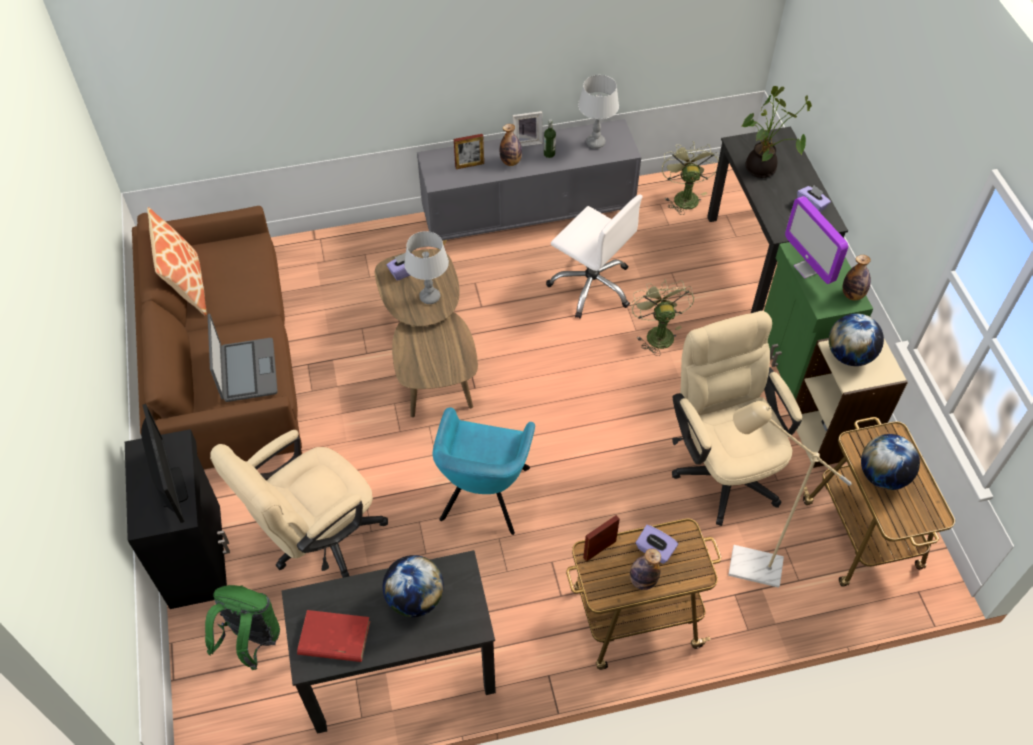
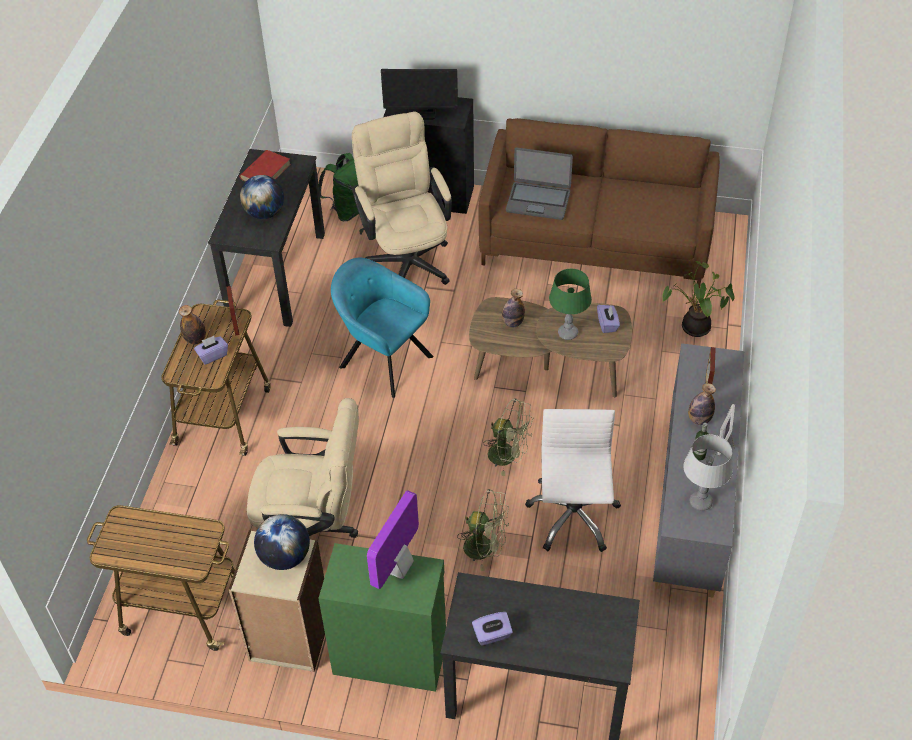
camera: 115 degrees right, 5 degrees down
pillow [147,207,207,316] -> none
grey table lamp [404,231,449,304] -> green table lamp [549,269,592,340]
white office chair [546,194,642,319] -> white office chair turned 120 degrees clockwise [525,409,621,552]
green fan [662,142,719,215] -> green fan moved to [483,398,534,476]
beige floor lamp [728,401,852,588] -> none
potted plant [742,86,812,178] -> potted plant moved to [663,261,735,337]
monitor [785,196,848,284] -> monitor turned 60 degrees counterclockwise [367,490,419,589]
bottle [843,255,871,301] -> bottle moved to [502,289,525,327]
globe [861,434,920,490] -> none

